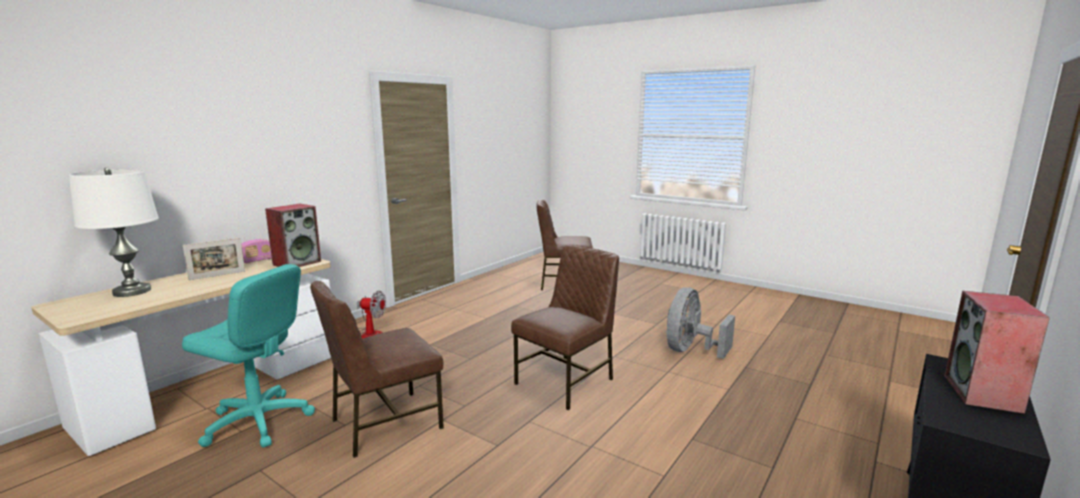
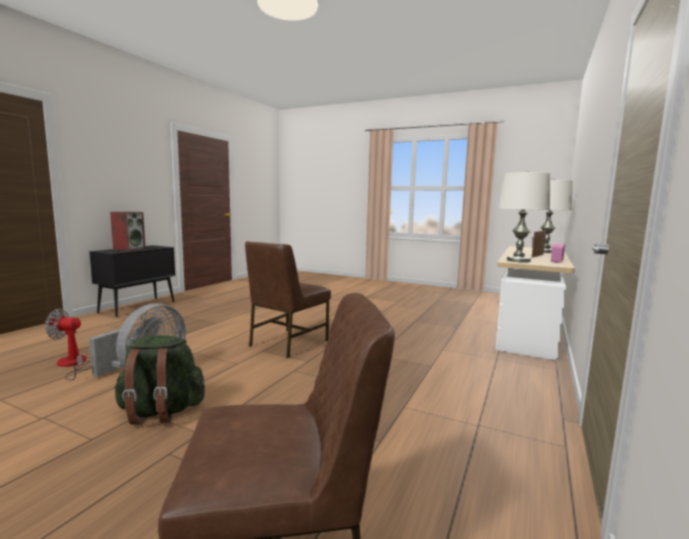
camera: 170 degrees right, 5 degrees down
turquoise office chair [182,264,315,448] -> none
speaker [265,204,321,267] -> white table lamp [498,170,550,263]
brown chair [310,281,444,458] -> none
fan [357,291,386,339] -> fan moved to [45,309,91,380]
none -> green backpack [114,335,205,425]

